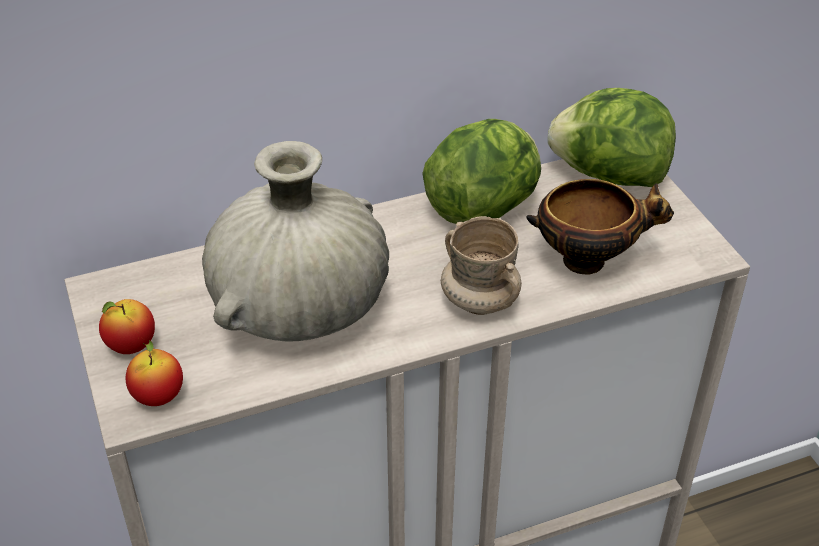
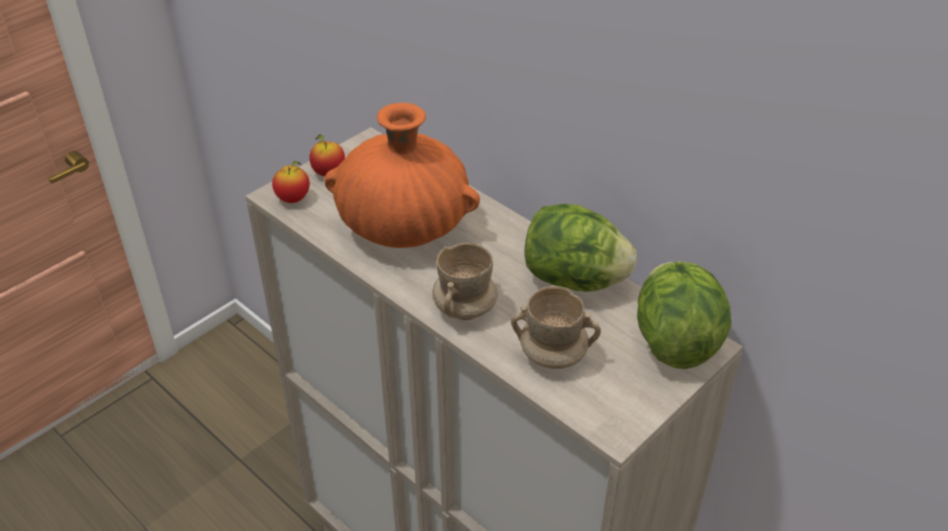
camera: 65 degrees right, 0 degrees up
beige vase [202,141,389,341] -> orange vase [324,103,480,248]
bowl [527,179,674,274] -> beige mug [511,286,601,369]

